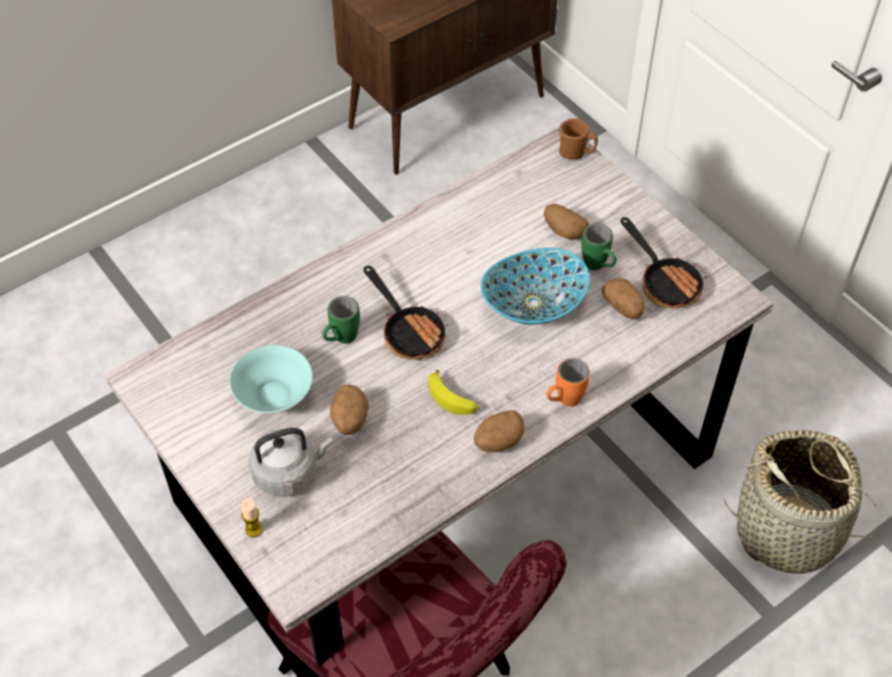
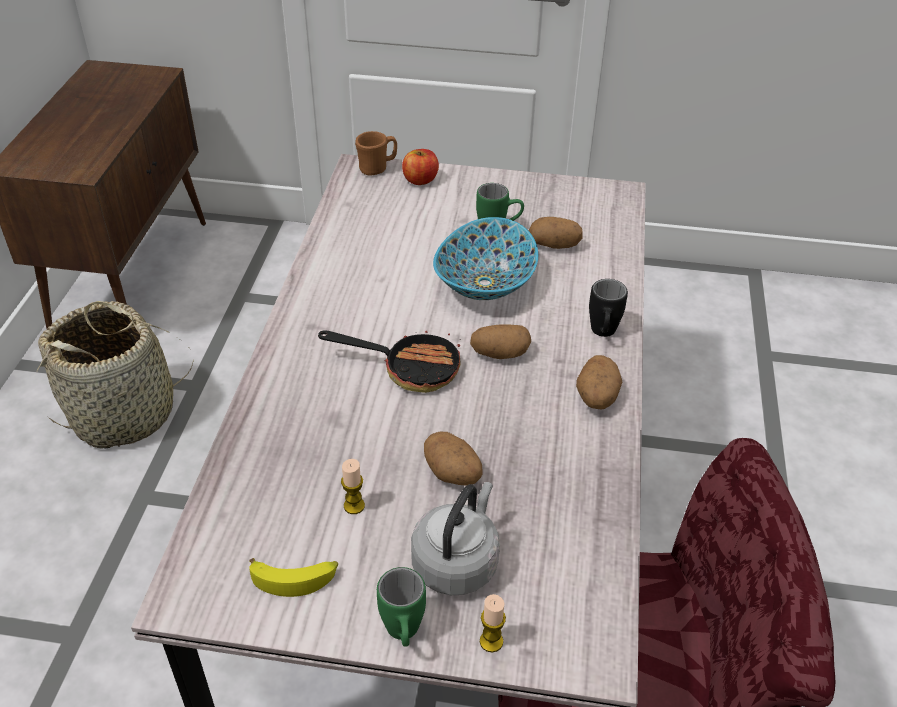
camera: 45 degrees left, 10 degrees down
turquoise bowl [229,345,313,413] -> candle [341,459,365,514]
green mug [322,296,360,344] -> green mug moved to [377,567,426,647]
banana [429,370,480,415] -> banana moved to [249,558,338,597]
potato [544,204,589,240] -> potato moved to [470,324,531,359]
orange mug [546,358,590,407] -> black mug [589,279,628,337]
frying pan [620,217,707,309] -> none
basket [724,430,883,574] -> basket moved to [36,301,194,449]
none -> apple [402,149,439,185]

